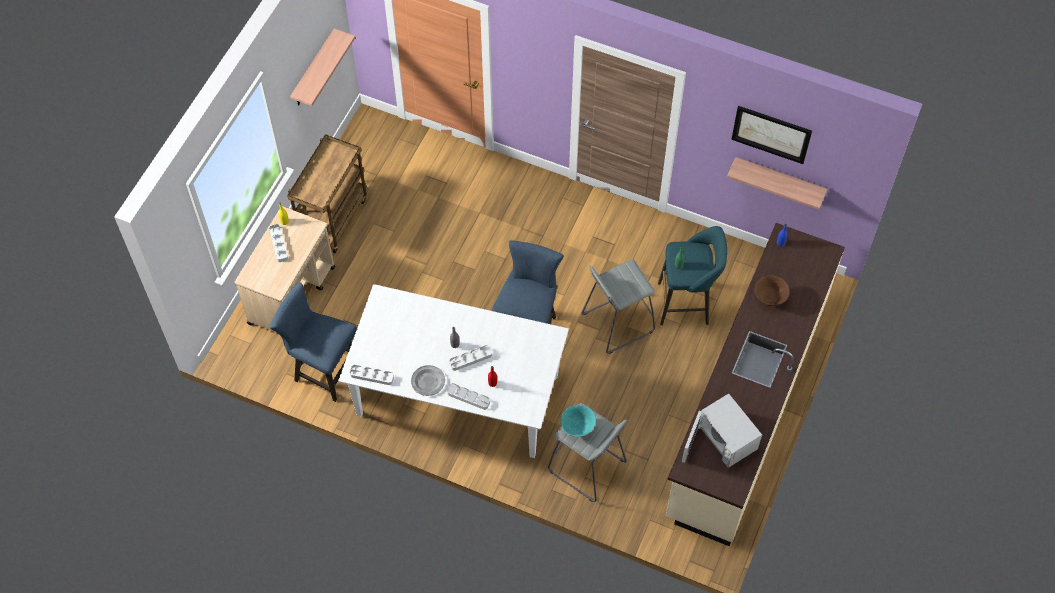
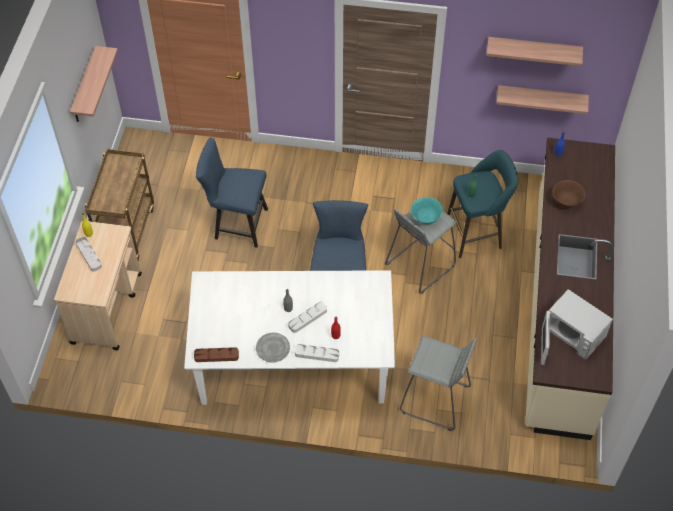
camera: 15 degrees left, 5 degrees down
blue chair [270,282,357,402] -> blue chair moved to [196,137,268,248]
grey tray [350,365,394,385] -> brown tray [194,347,239,362]
turquoise bowl [561,405,596,437] -> turquoise bowl moved to [411,197,443,225]
picture [731,106,812,164] -> shelf [486,37,583,66]

